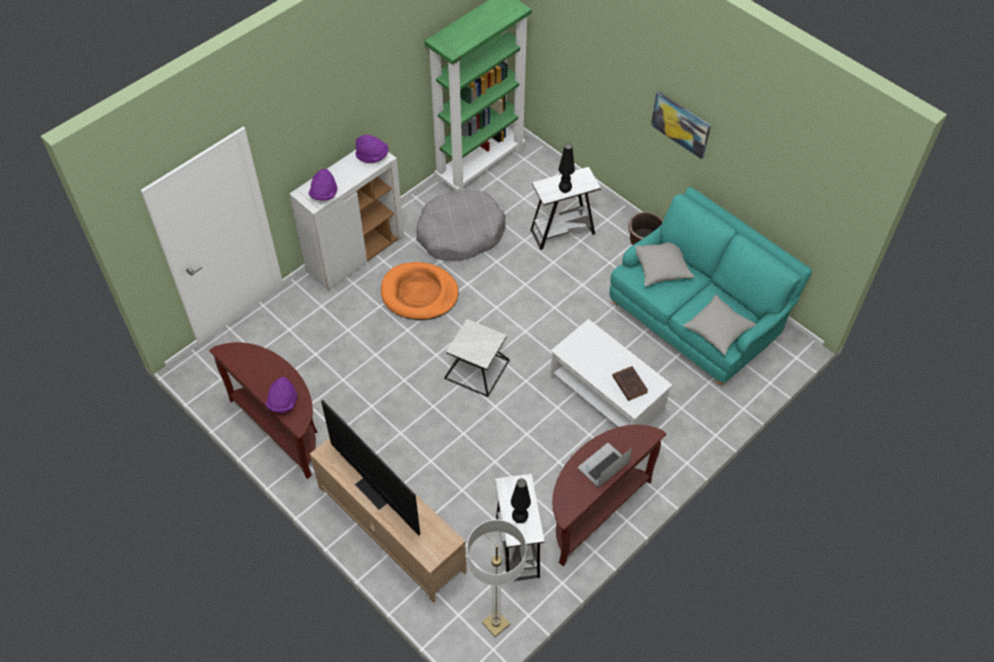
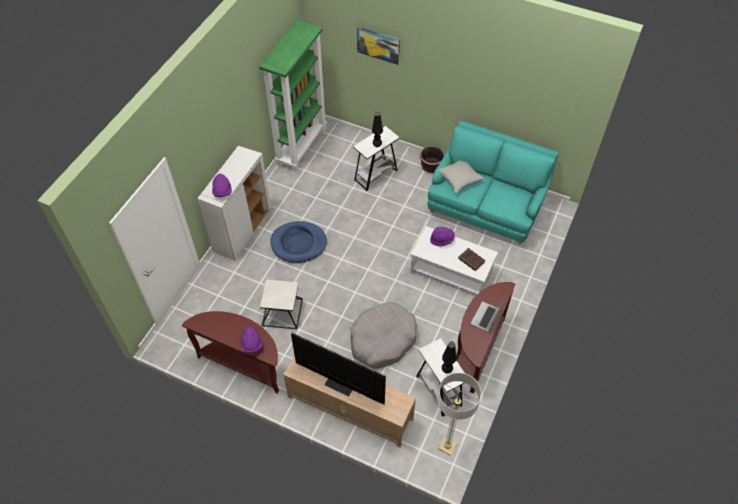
camera: 20 degrees left, 0 degrees up
purple hat [355,135,389,163] -> purple hat moved to [430,227,455,246]
orange dog bed [381,262,459,320] -> blue dog bed [270,221,327,263]
grey dog bed [416,190,506,261] -> grey dog bed moved to [350,302,416,369]
side table [444,319,510,397] -> side table moved to [260,279,303,329]
picture [651,91,711,159] -> picture moved to [357,27,400,65]
grey pillow [683,295,756,355] -> none

